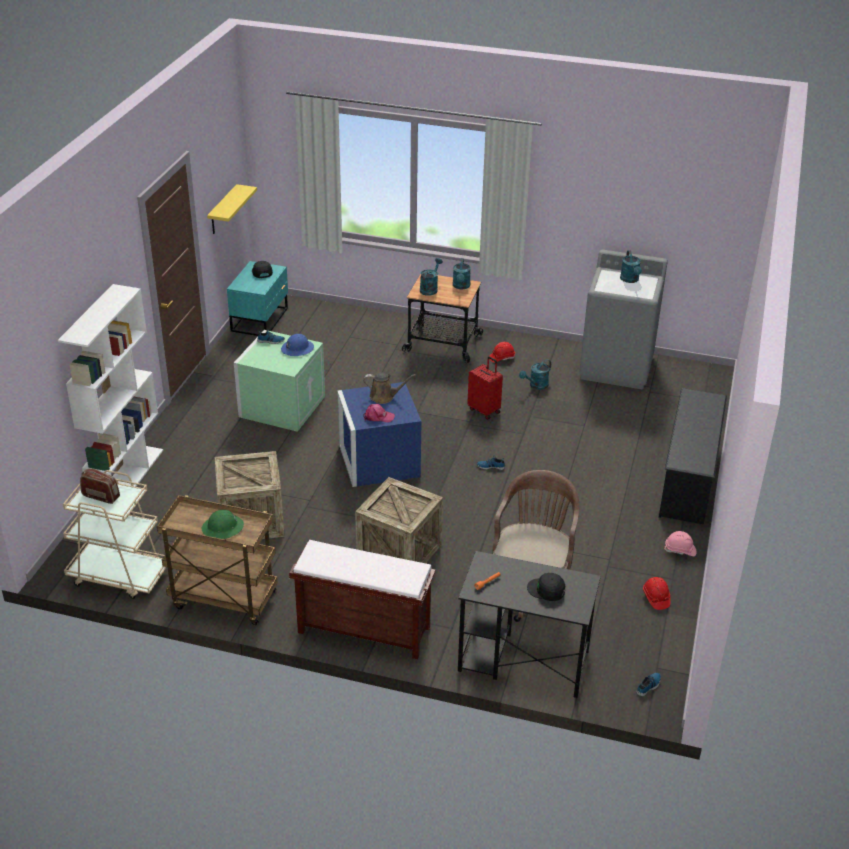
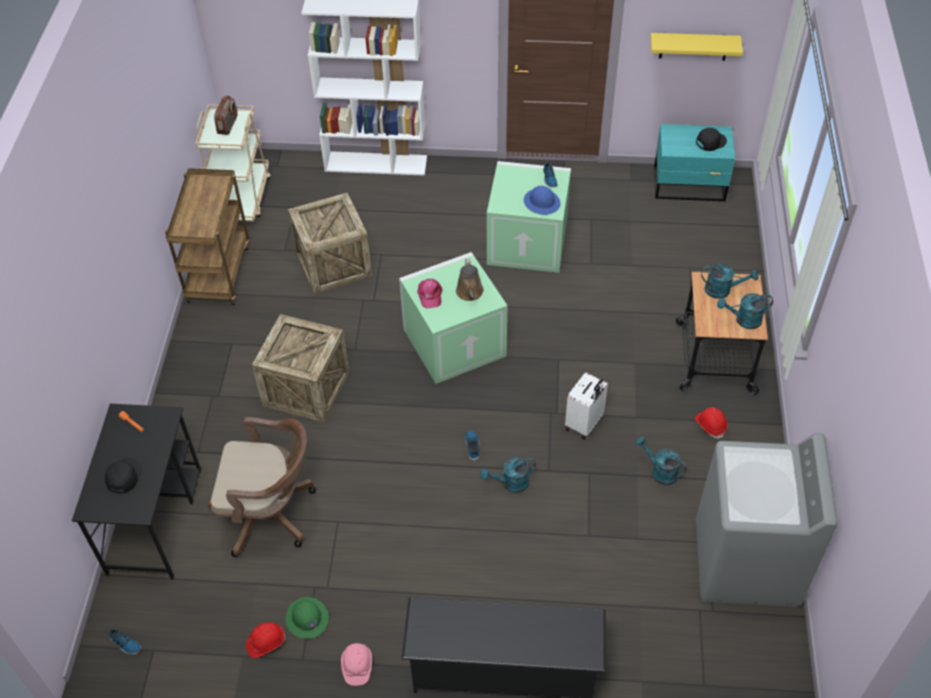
camera: 80 degrees right, 15 degrees up
green hard hat [202,510,244,539] -> green hard hat moved to [286,597,329,639]
brown bench [289,540,436,659] -> none
blue storage box [337,382,422,487] -> green storage box [399,252,508,384]
red suitcase [467,357,503,420] -> white suitcase [565,372,608,440]
turquoise watering can [620,250,642,283] -> turquoise watering can moved to [480,457,536,493]

